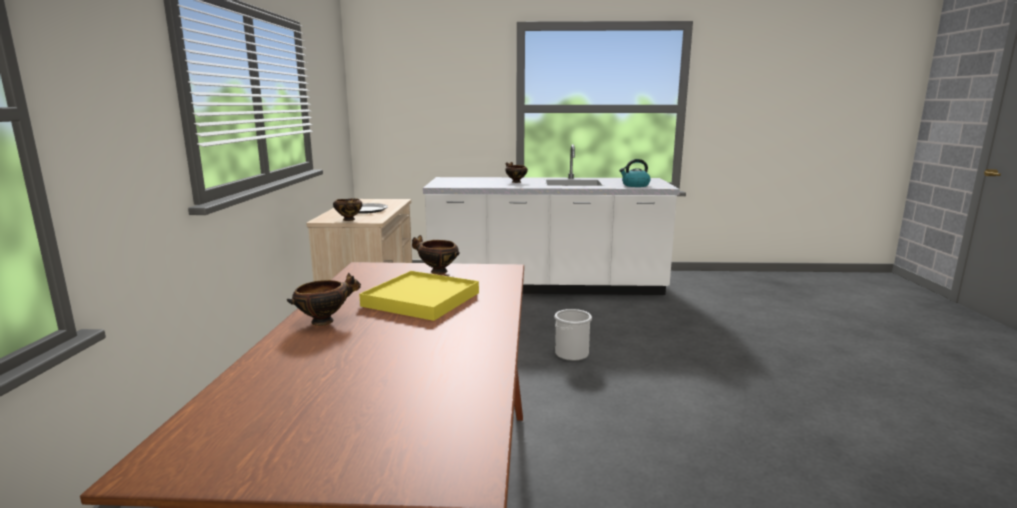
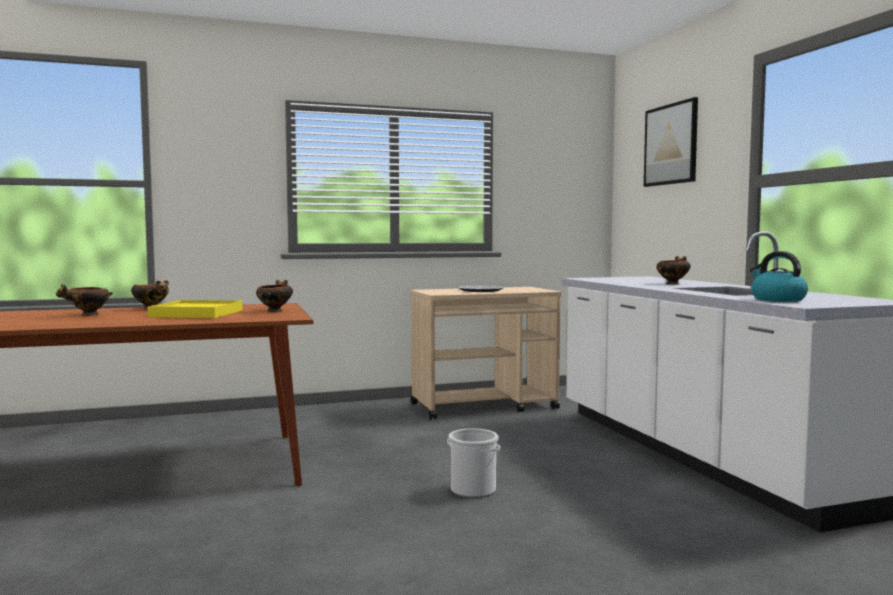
camera: 70 degrees right, 10 degrees down
bowl [333,199,362,221] -> bowl moved to [56,284,113,316]
none -> picture [644,97,698,187]

